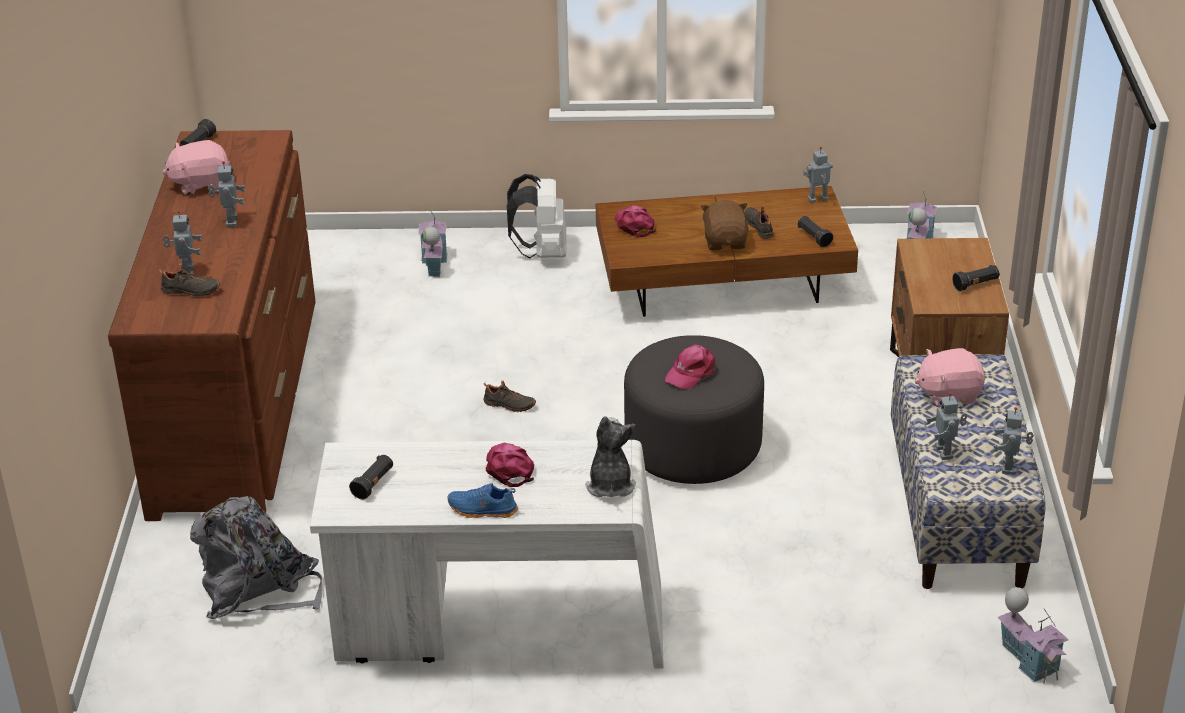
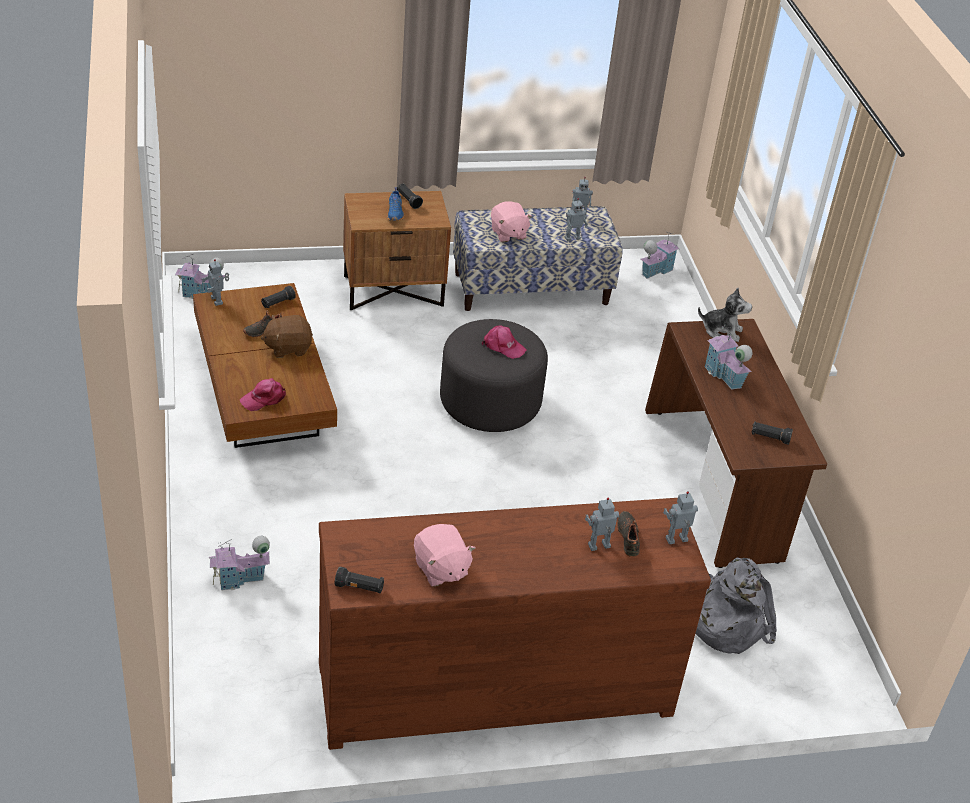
camera: 105 degrees left, 5 degrees up
toy robot [208,161,245,227] -> toy robot moved to [663,491,698,544]
white desk [310,440,664,669] -> brown desk [645,319,827,568]
blue shoe [448,483,518,518] -> blue shoe moved to [387,187,404,221]
black shoe [484,380,536,412] -> none
pink cap [486,443,534,487] -> toy house [704,326,753,390]
white backpack [507,174,566,258] -> none
plush toy [585,416,636,497] -> plush toy turned 150 degrees counterclockwise [698,288,752,342]

